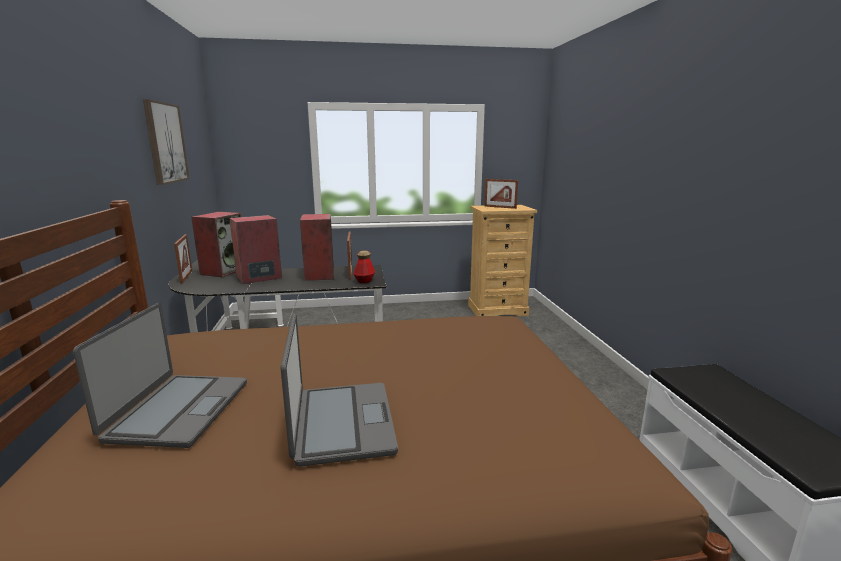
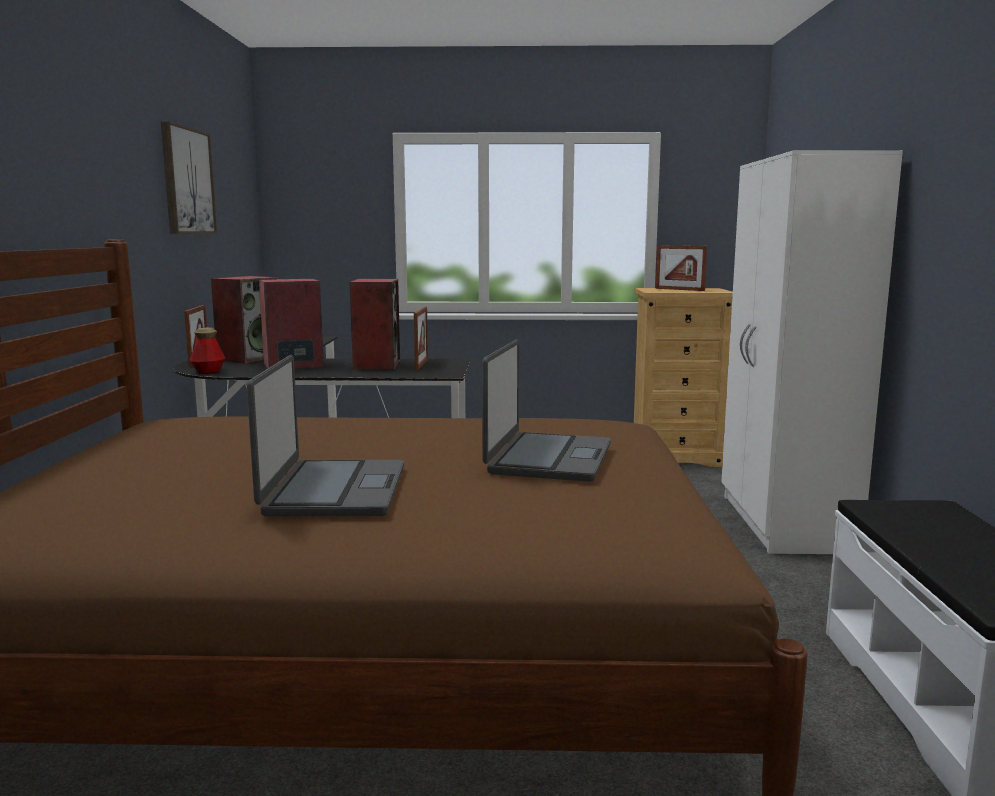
camera: 10 degrees right, 5 degrees down
laptop [73,303,247,448] -> laptop moved to [482,339,611,482]
bottle [353,250,375,283] -> bottle moved to [190,327,226,374]
none -> white wardrobe [721,150,903,554]

